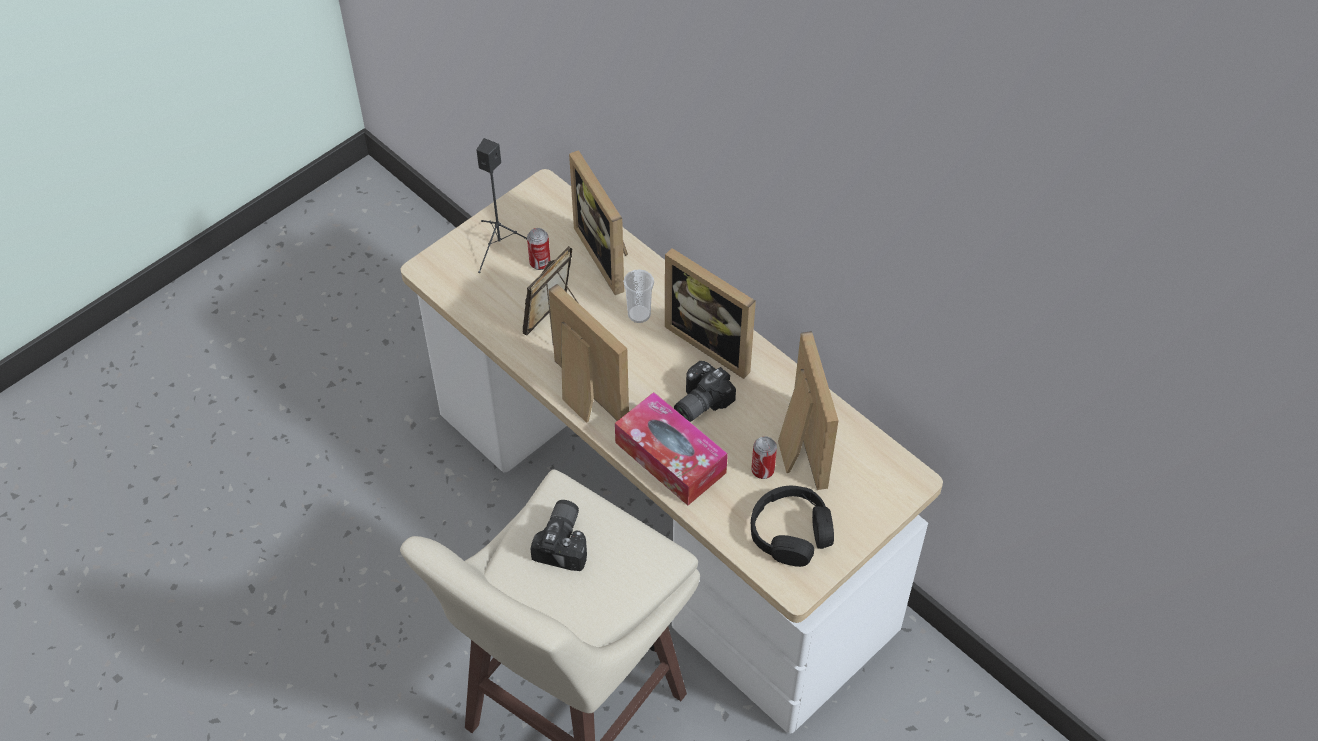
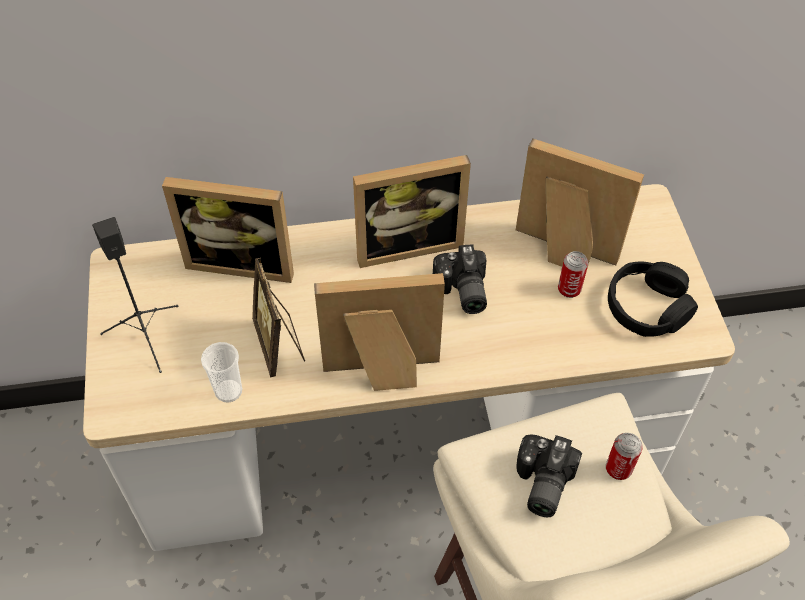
camera: 55 degrees left, 0 degrees up
can [527,228,550,270] -> can moved to [606,433,643,480]
camera [530,500,587,571] -> camera turned 120 degrees counterclockwise [516,434,582,517]
tissue box [615,392,728,505] -> none
cup [623,269,654,323] -> cup moved to [201,342,243,403]

